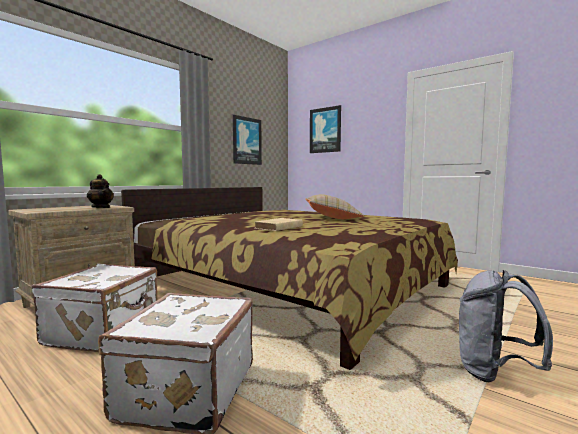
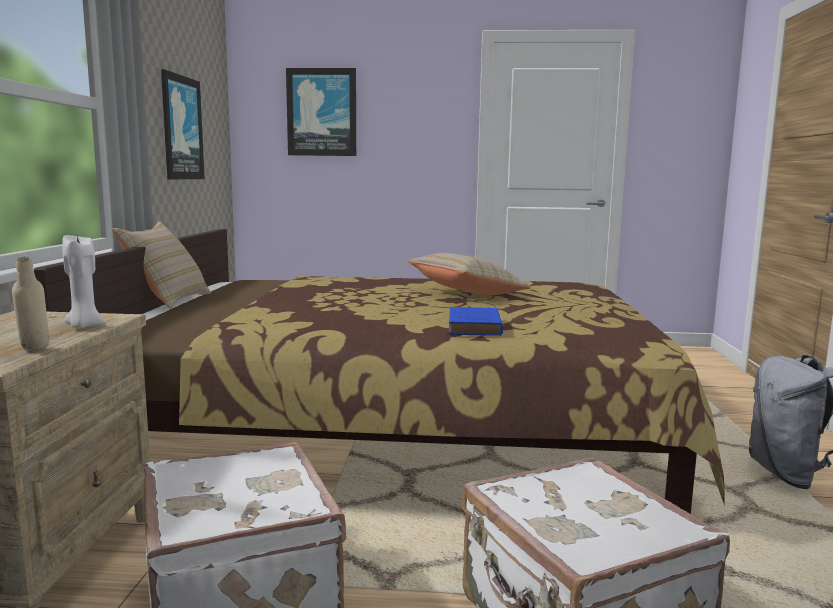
camera: 35 degrees left, 5 degrees up
teapot [87,174,114,208] -> white candle [62,233,107,328]
beige book [254,218,303,231] -> blue book [449,307,503,336]
none -> beige bottle [12,256,49,351]
none -> beige pillow [112,221,211,309]

